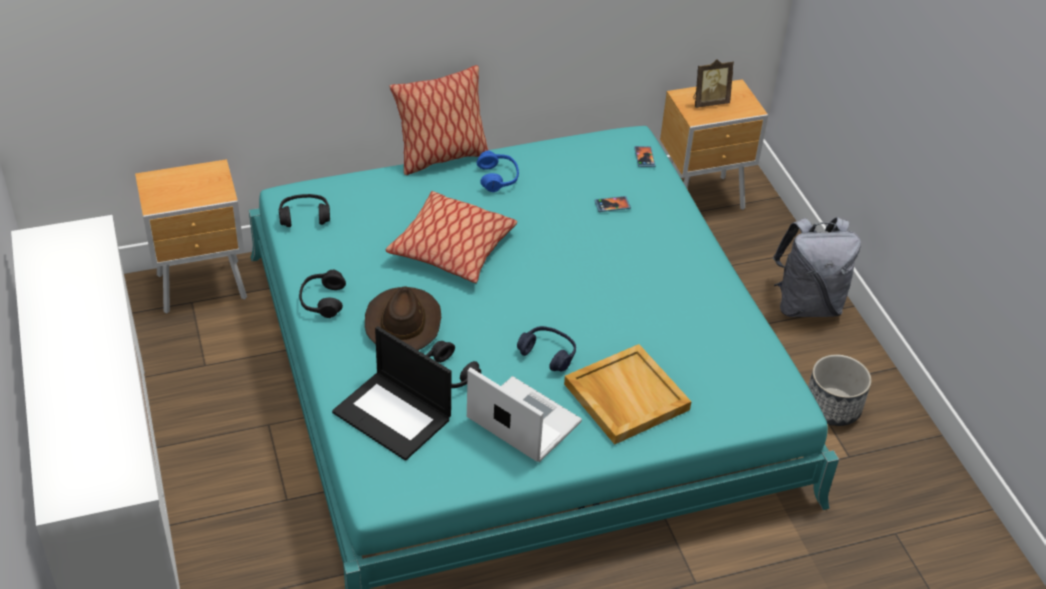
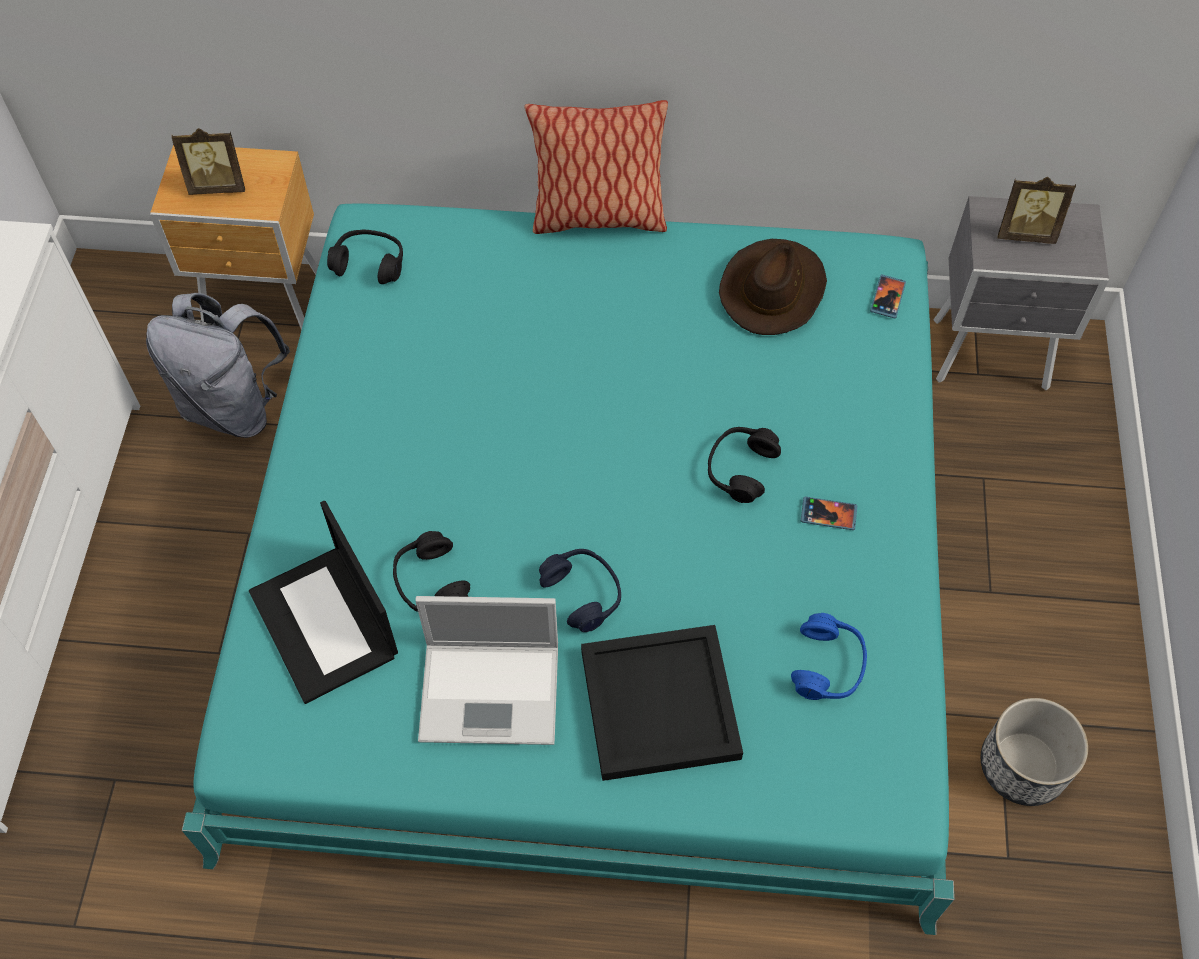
camera: 25 degrees right, 15 degrees up
black headphones [299,270,346,318] -> black headphones moved to [708,427,781,503]
brown hat [365,286,441,350] -> brown hat moved to [719,239,827,335]
pillow [386,191,517,283] -> none
laptop [467,367,582,462] -> laptop turned 120 degrees clockwise [415,596,558,745]
blue headphones [477,151,519,192] -> blue headphones moved to [791,613,867,700]
beige tray [564,344,692,445] -> black tray [581,625,743,781]
phone [594,196,631,212] -> phone moved to [801,497,857,530]
brown nightstand [660,79,768,210] -> grey nightstand [933,196,1109,390]
grey backpack [773,217,861,317] -> grey backpack moved to [146,293,290,438]
none -> picture frame [171,128,245,195]

